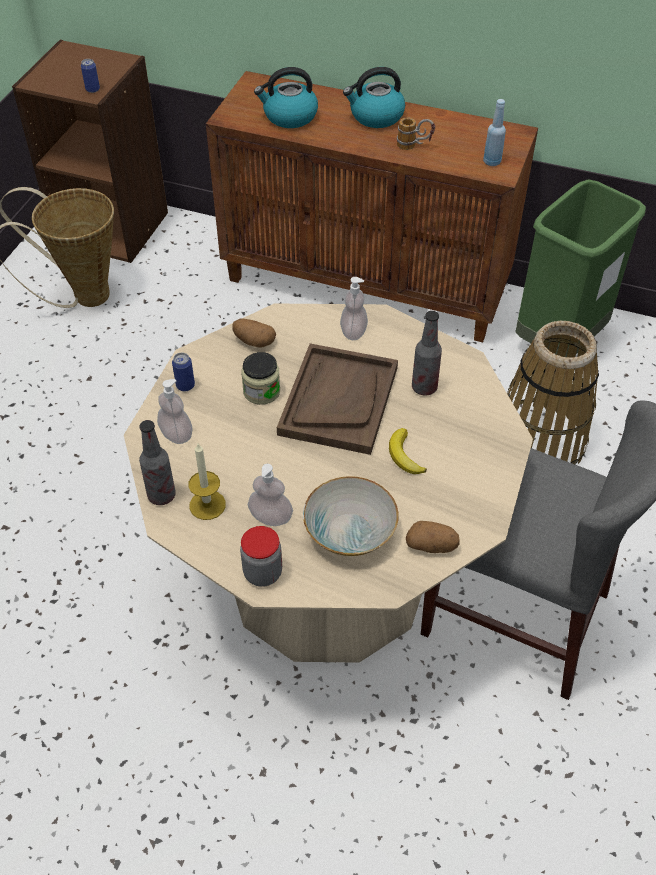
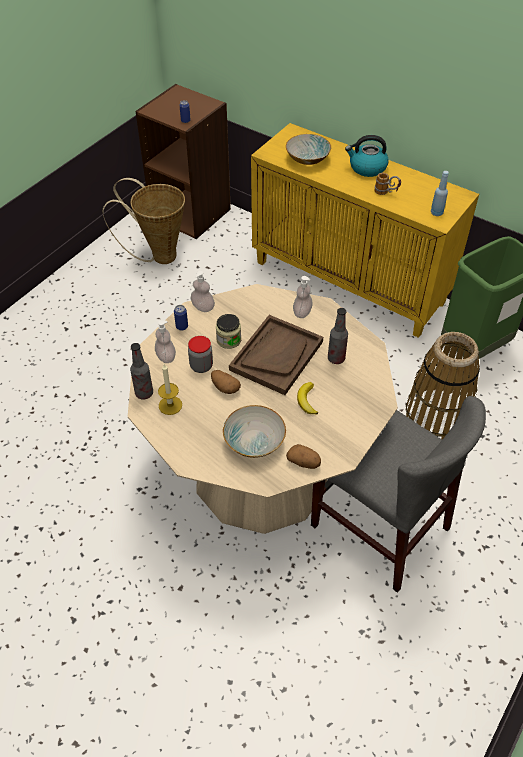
camera: 15 degrees right, 0 degrees up
brown cabinet [206,71,538,342] -> yellow cabinet [251,123,479,338]
potato [232,318,276,348] -> potato moved to [211,370,241,394]
jar [240,526,282,587] -> jar moved to [188,336,213,373]
soap dispenser [248,464,293,526] -> soap dispenser moved to [191,271,215,312]
kettle [254,67,318,128] -> bowl [286,134,331,165]

